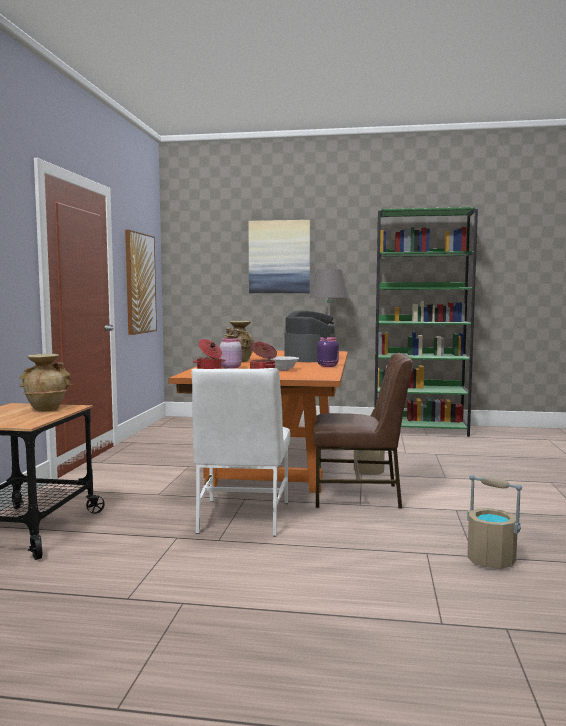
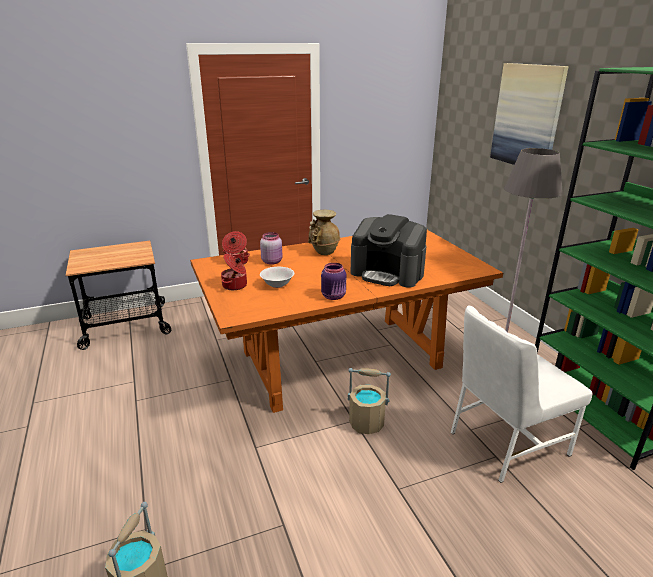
camera: 60 degrees right, 20 degrees up
beige vase [19,354,72,412] -> none
picture [125,230,157,335] -> none
white chair [191,368,290,536] -> white chair moved to [450,306,593,483]
coffee machine [285,310,335,362] -> coffee machine turned 75 degrees clockwise [350,214,427,287]
brown chair [313,353,413,509] -> none

